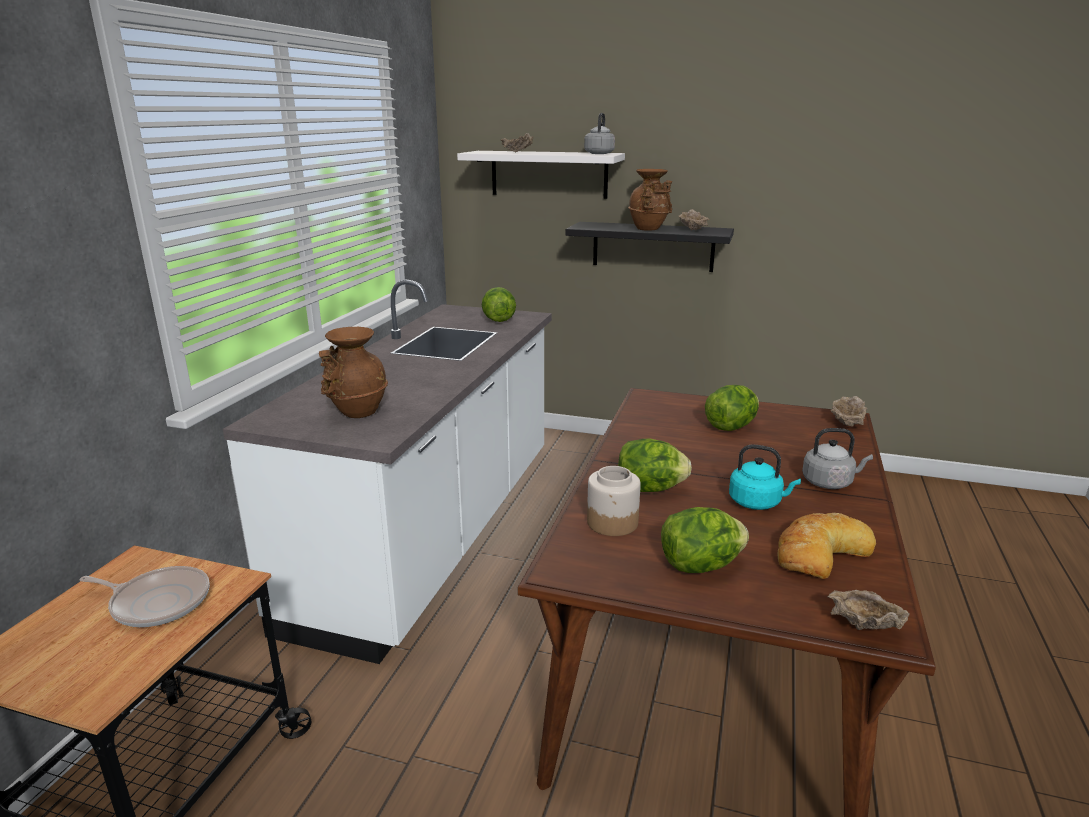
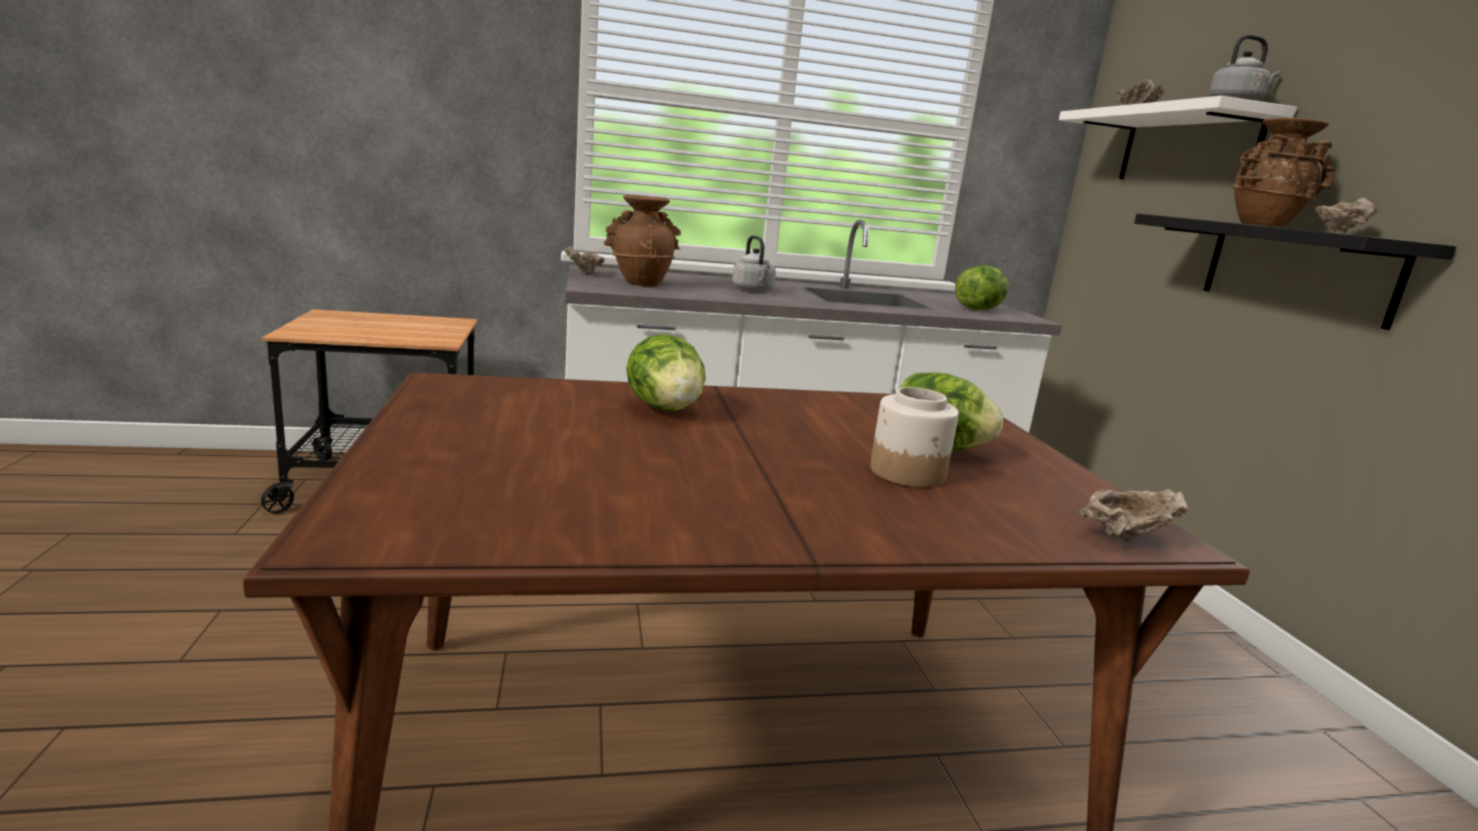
camera: 60 degrees right, 5 degrees down
frying pan [79,566,210,627] -> none
jar [587,466,641,536] -> jar moved to [870,387,959,488]
lettuce [661,507,749,573] -> none
turquoise kettle [729,444,801,510] -> none
bread [777,513,876,579] -> none
grey kettle [802,428,873,489] -> grey kettle moved to [732,235,776,292]
beige bowl [827,590,910,630] -> beige bowl moved to [565,246,605,274]

